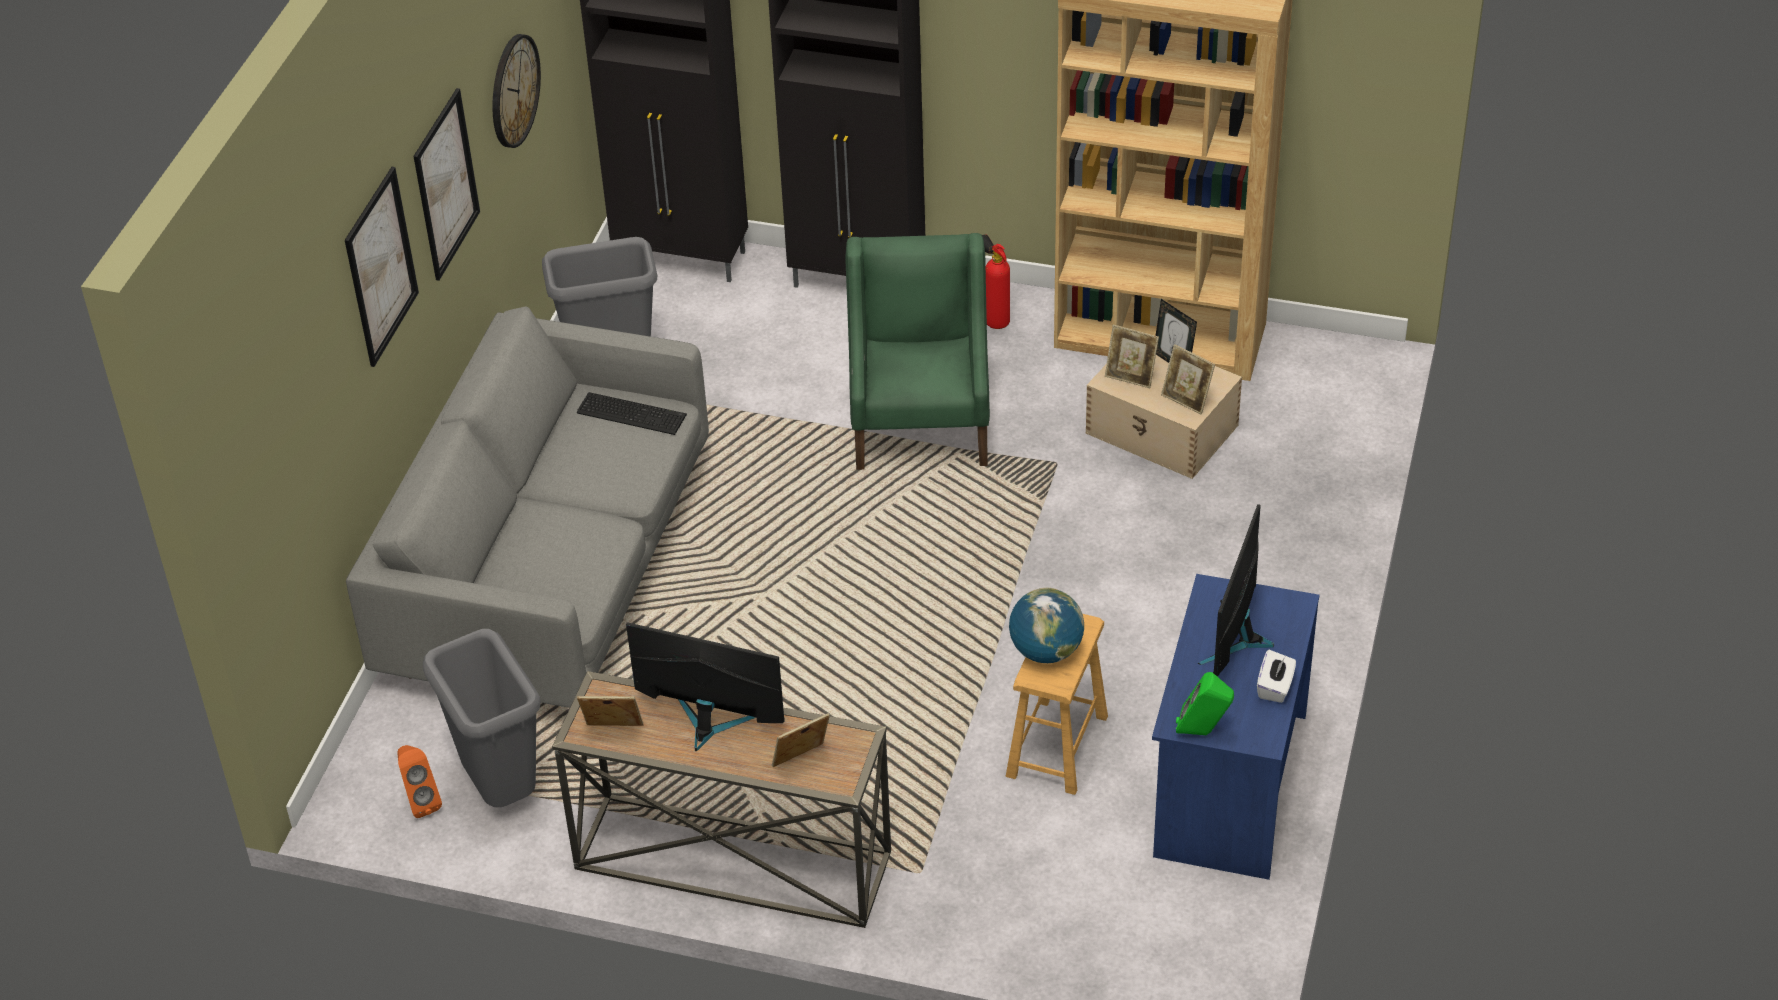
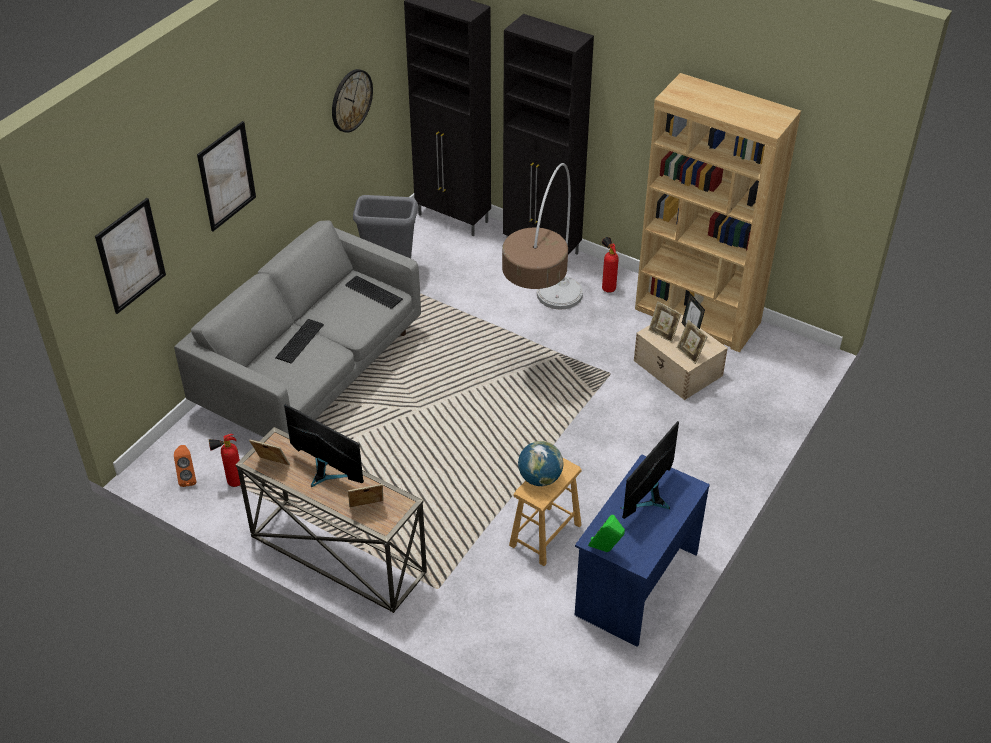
camera: 15 degrees right, 0 degrees up
picture [413,88,480,281] -> picture moved to [95,198,166,314]
grey trash can [423,629,541,807] -> fire extinguisher [209,434,241,487]
green armchair [845,233,990,470] -> floor lamp [502,163,583,310]
white tissue box [1257,650,1296,703] -> none
none -> keyboard [275,319,324,364]

